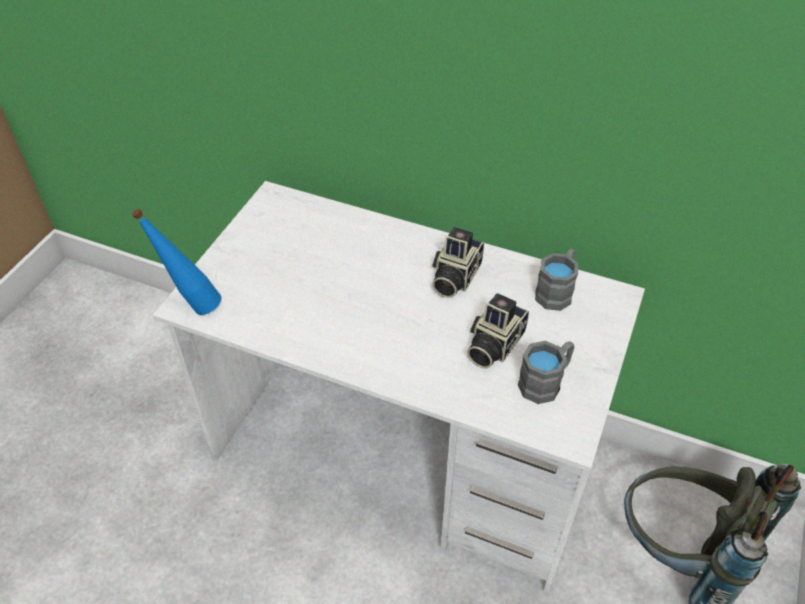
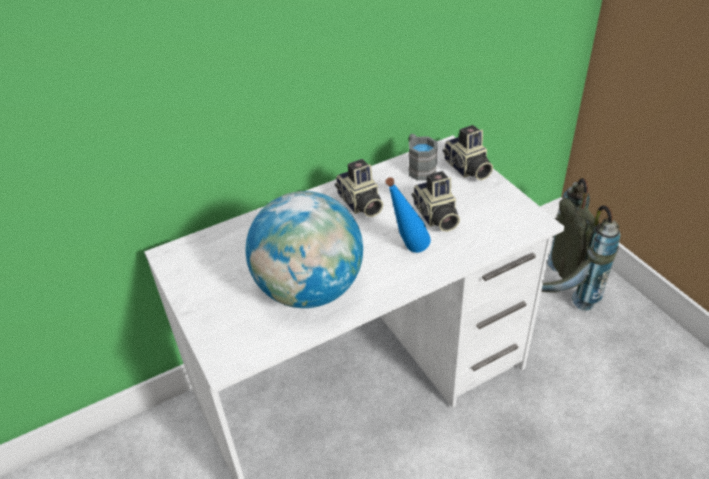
camera: 50 degrees left, 5 degrees down
blue bottle [132,209,221,315] -> blue bottle moved to [385,177,431,253]
grey mug [517,341,574,404] -> none
none -> globe [245,191,363,308]
none -> camera [442,125,493,180]

